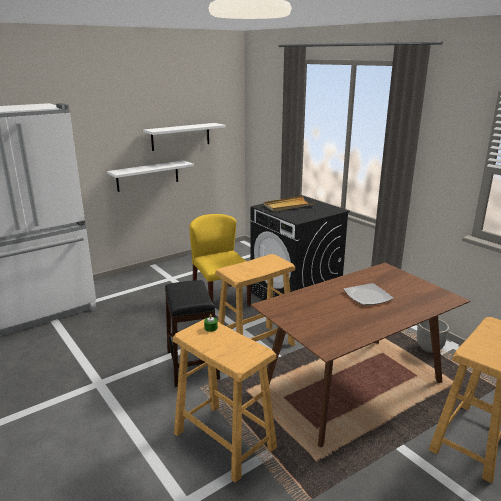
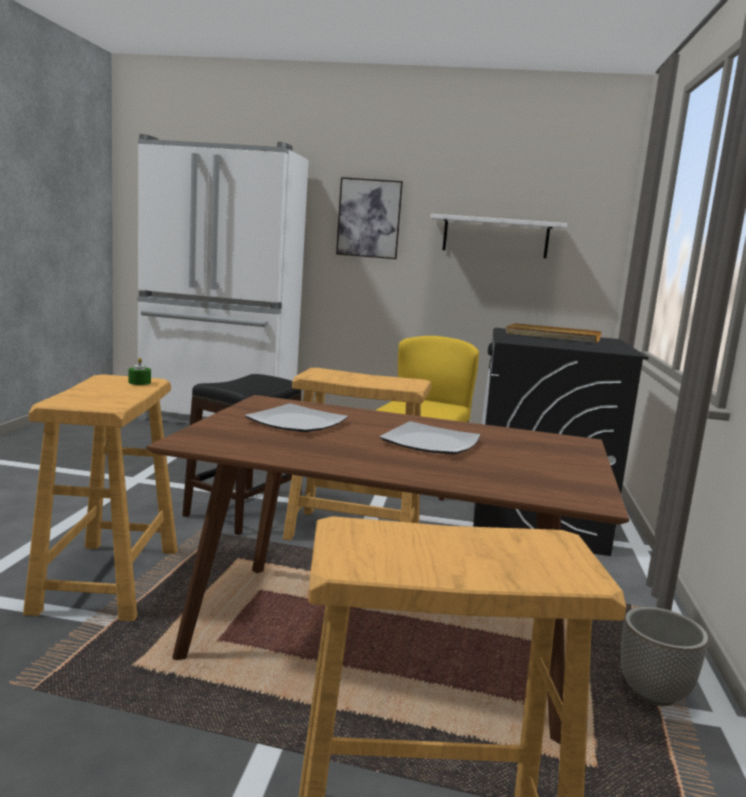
camera: 45 degrees right, 10 degrees down
white shelf [107,160,194,192] -> none
none -> plate [245,403,348,432]
none -> picture [336,177,403,259]

